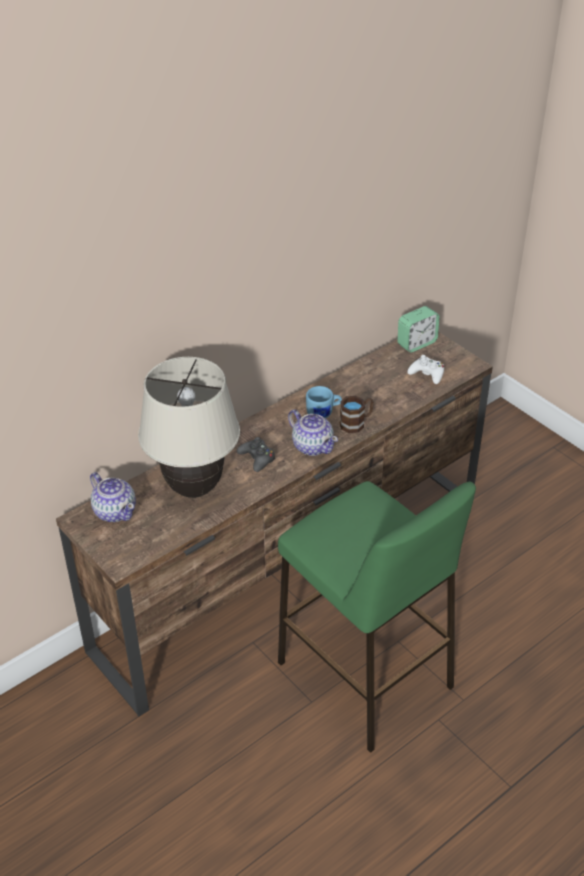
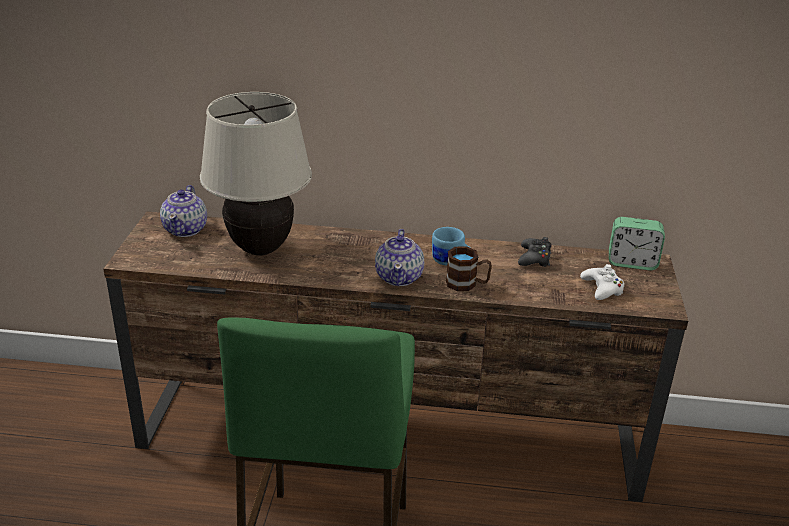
camera: 45 degrees right, 10 degrees down
black game controller [237,437,275,472] -> black game controller moved to [518,237,552,267]

